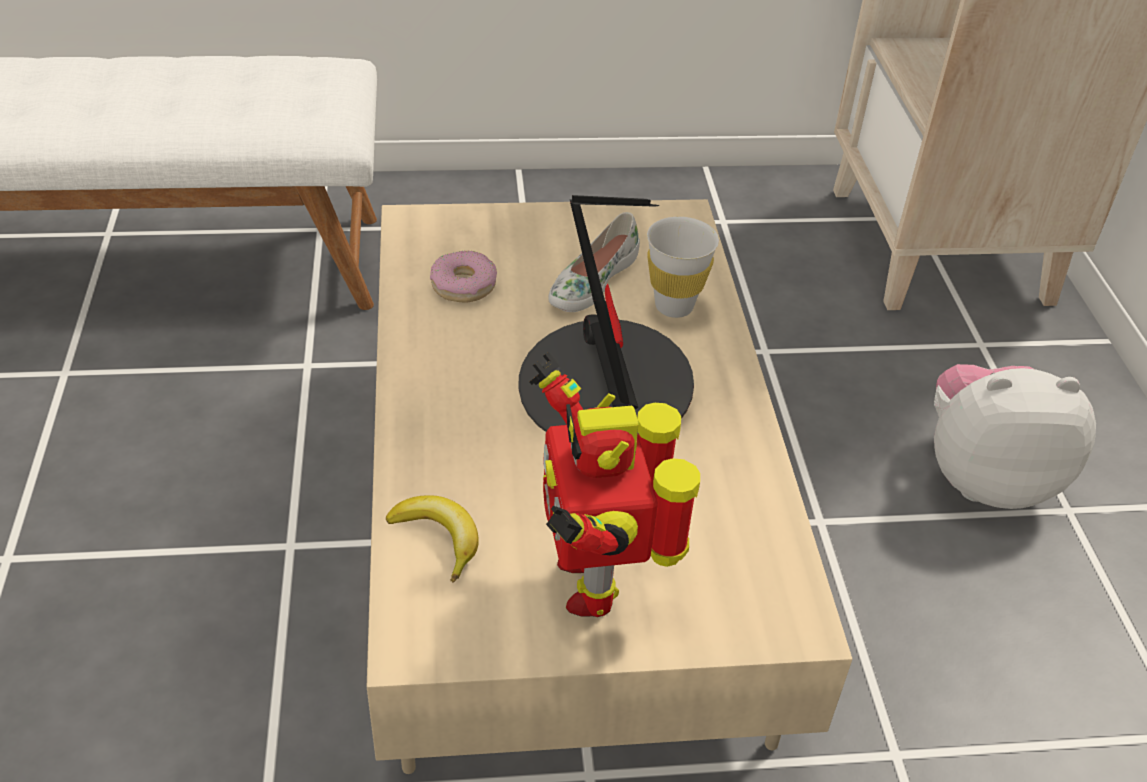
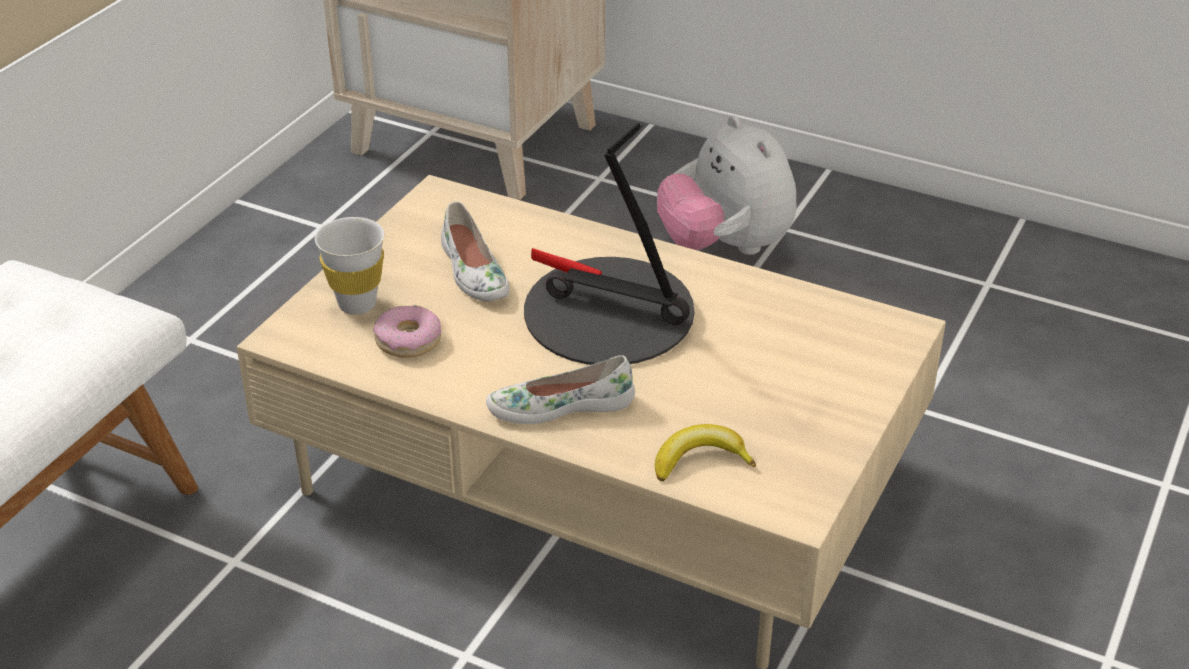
camera: 55 degrees left, 5 degrees down
toy robot [530,352,700,617] -> none
white cup [647,217,719,318] -> white cup moved to [315,217,384,315]
plush toy [934,364,1096,509] -> plush toy turned 60 degrees counterclockwise [657,116,797,255]
none -> white shoe [486,355,635,424]

